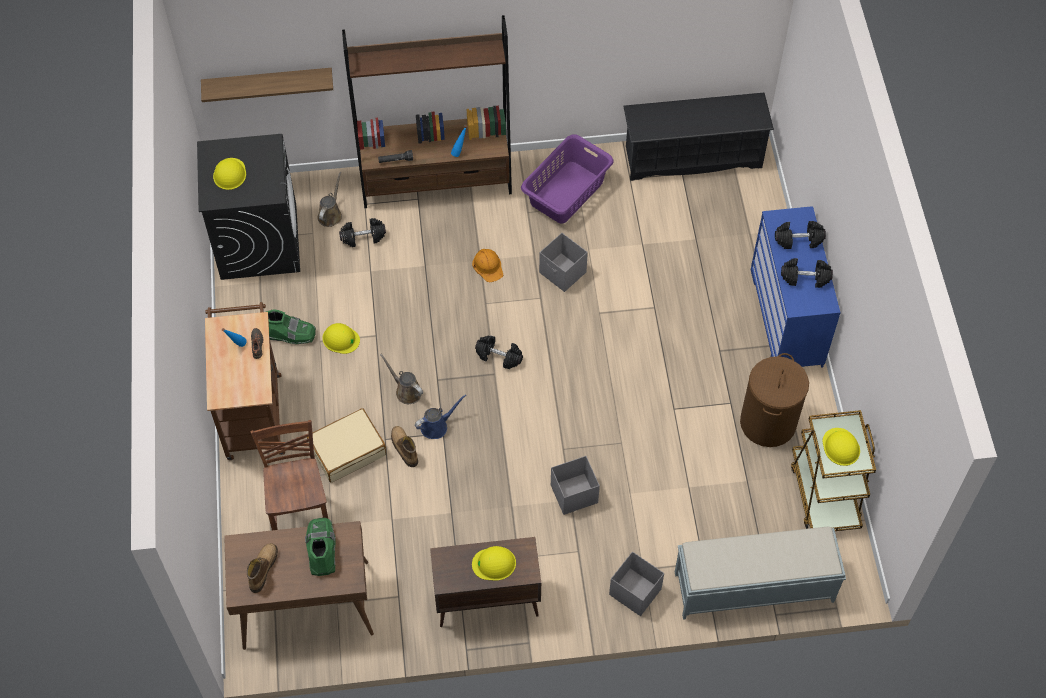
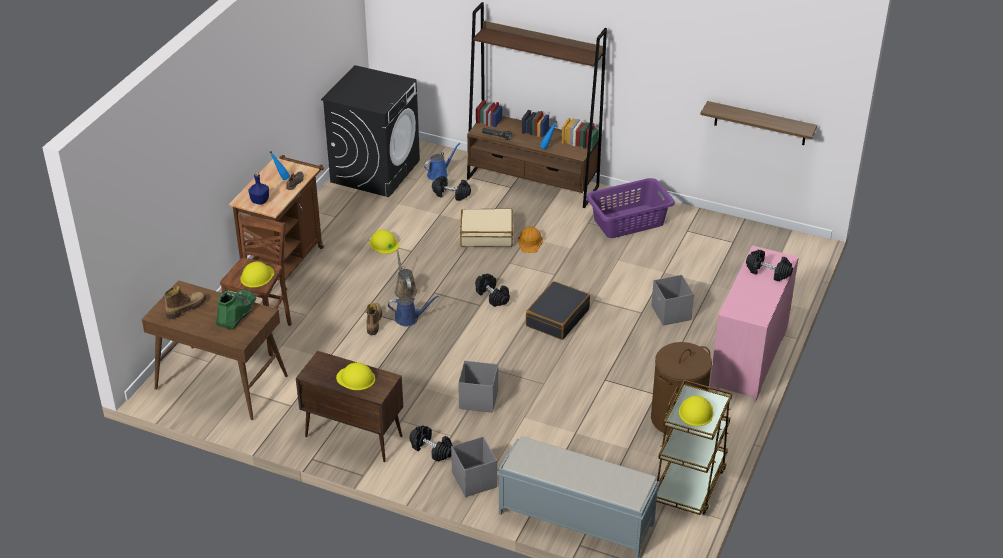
camera: 30 degrees right, 20 degrees down
shelf [201,68,333,102] -> shelf moved to [700,101,817,145]
yellow hard hat [213,158,246,190] -> yellow hard hat moved to [240,262,274,288]
green boot [266,309,316,344] -> none
beige suitcase [307,408,386,483] -> beige suitcase moved to [460,209,513,247]
brown watering can [317,172,342,227] -> blue watering can [424,143,460,181]
grey storage box [539,233,588,292] -> grey storage box moved to [651,275,694,326]
black shoe rack [624,92,774,181] -> none
blue dresser [751,206,841,368] -> pink dresser [710,245,799,402]
black dumbbell [781,258,833,288] -> black dumbbell moved to [410,425,453,462]
none -> blue bottle [248,172,269,205]
none -> black suitcase [526,281,590,340]

